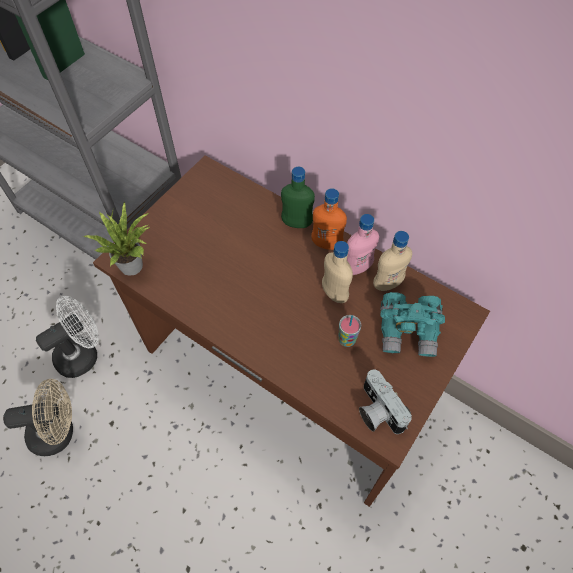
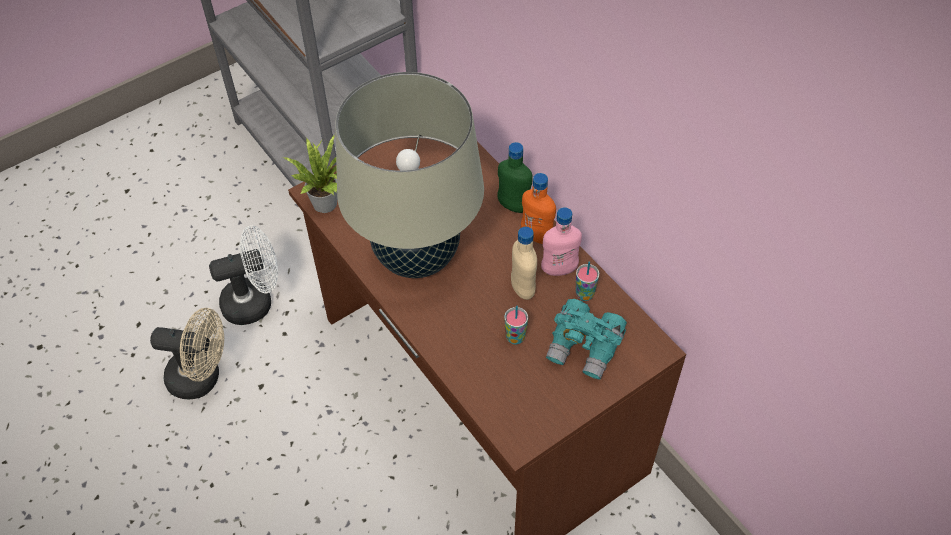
camera: 20 degrees right, 5 degrees down
camera [359,369,412,434] -> none
beige bottle [373,231,412,291] -> cup [576,261,599,301]
none -> beige table lamp [335,72,484,278]

